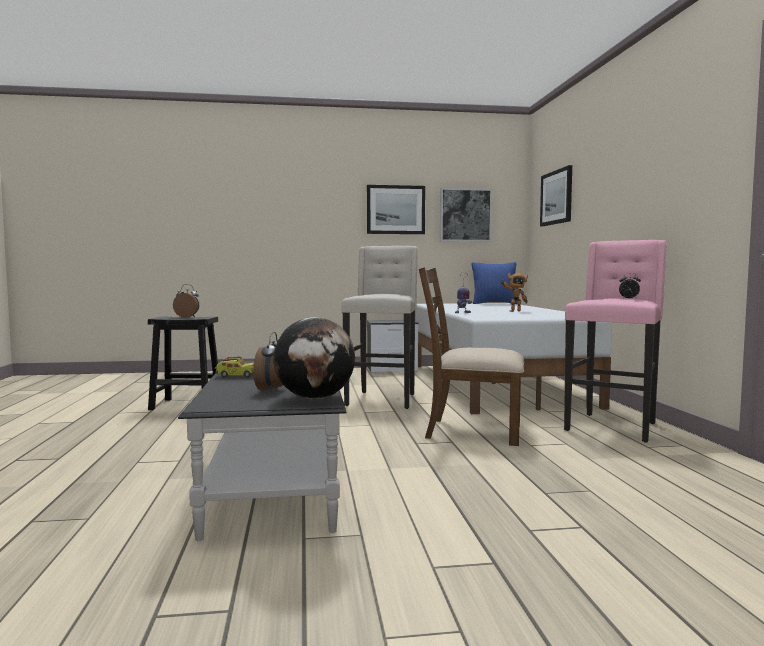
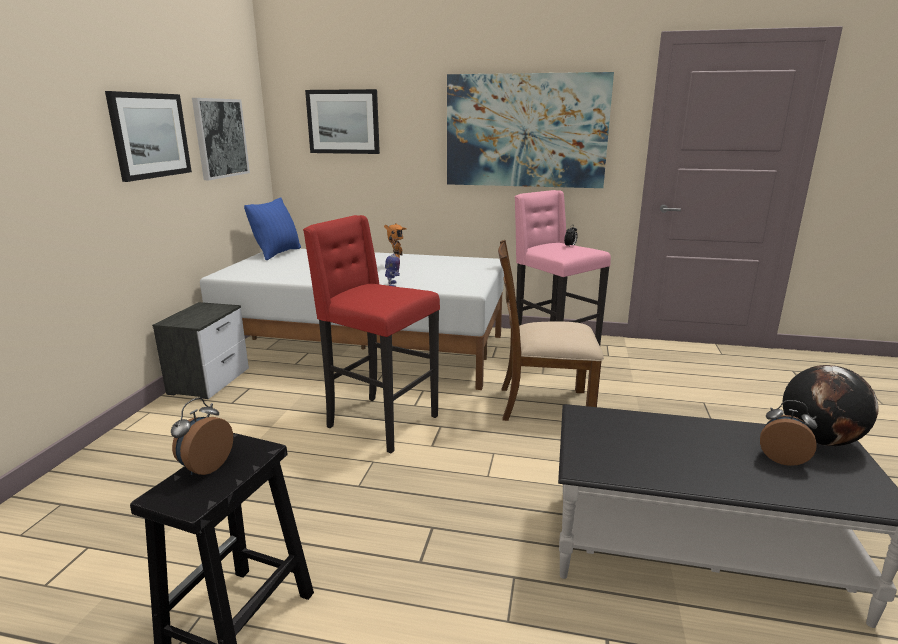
camera: 70 degrees left, 15 degrees up
toy truck [215,357,254,378] -> none
beige stool [342,246,418,409] -> red stool [303,215,440,453]
brown chair [419,267,524,446] -> brown chair turned 60 degrees clockwise [498,240,604,421]
none -> picture [447,72,614,188]

